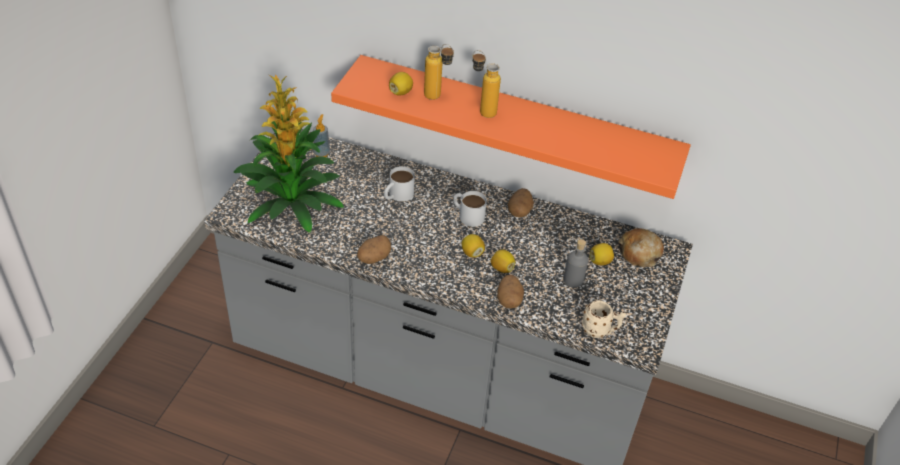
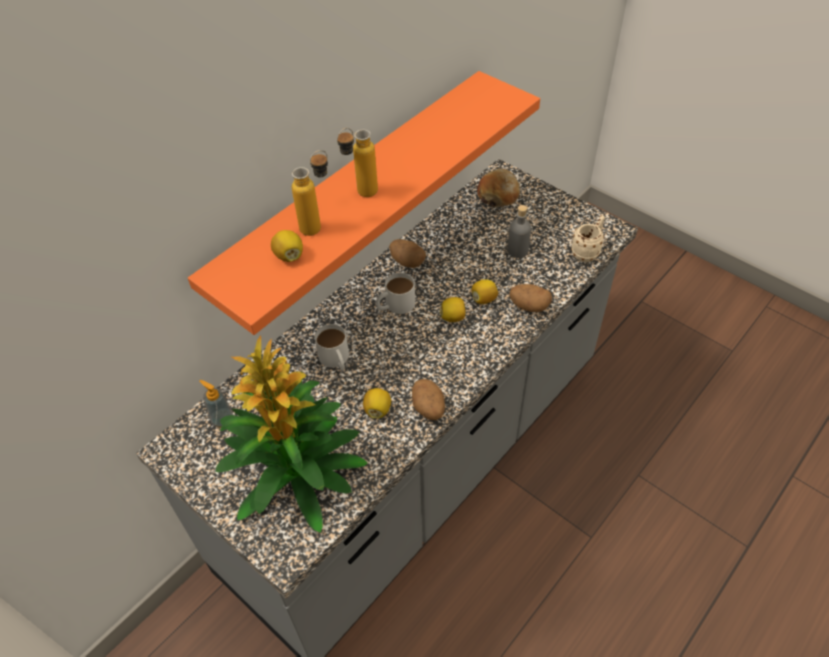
camera: 65 degrees left, 5 degrees up
lemon [590,243,614,265] -> lemon moved to [363,388,391,418]

